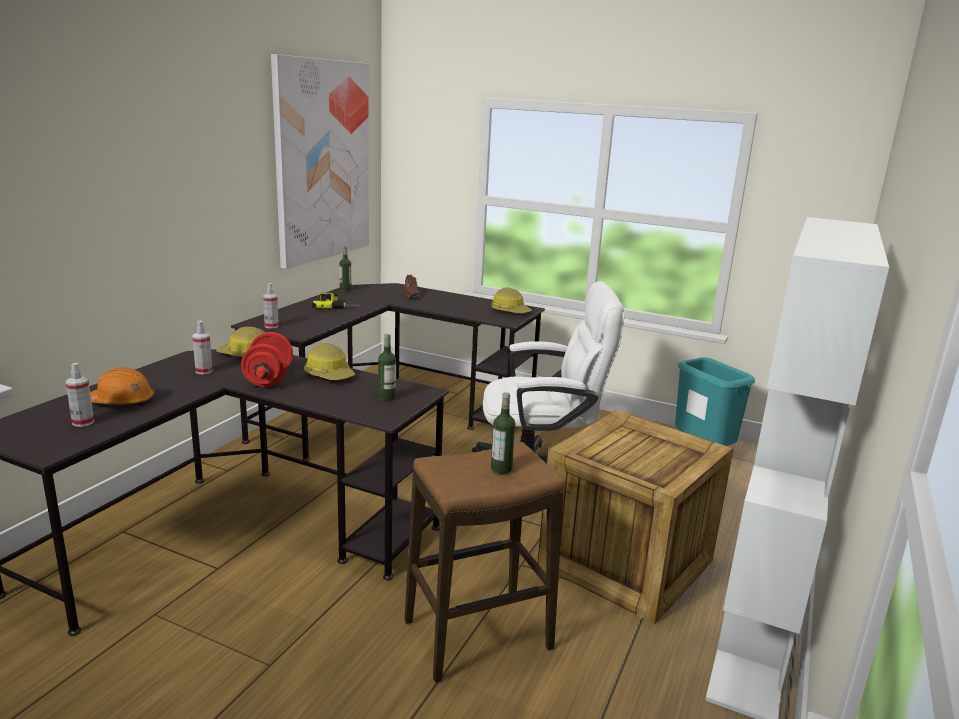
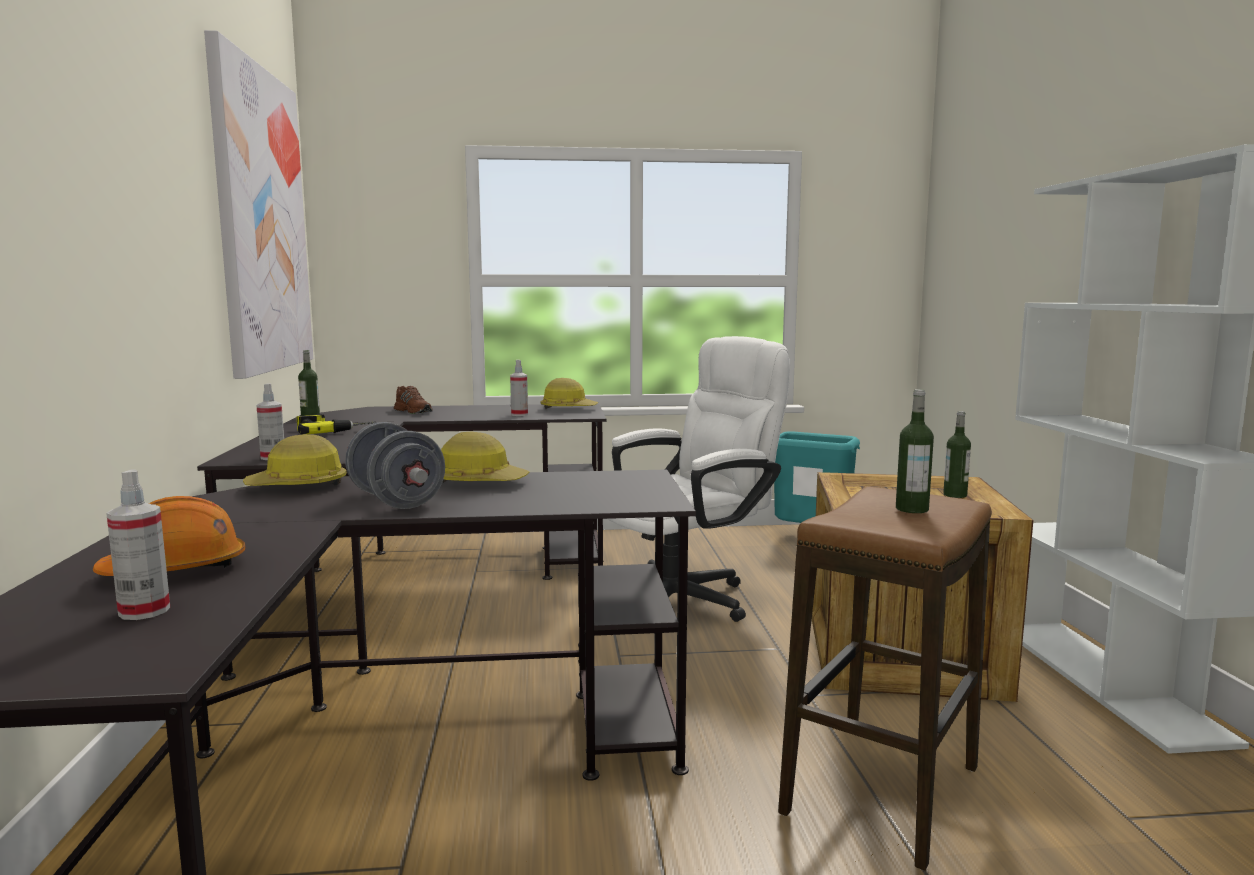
camera: 30 degrees left, 10 degrees down
spray bottle [192,320,213,374] -> spray bottle moved to [510,360,528,416]
red dumbbell [241,332,293,387] -> grey dumbbell [345,422,445,509]
bottle [378,333,396,401] -> bottle moved to [943,411,971,498]

